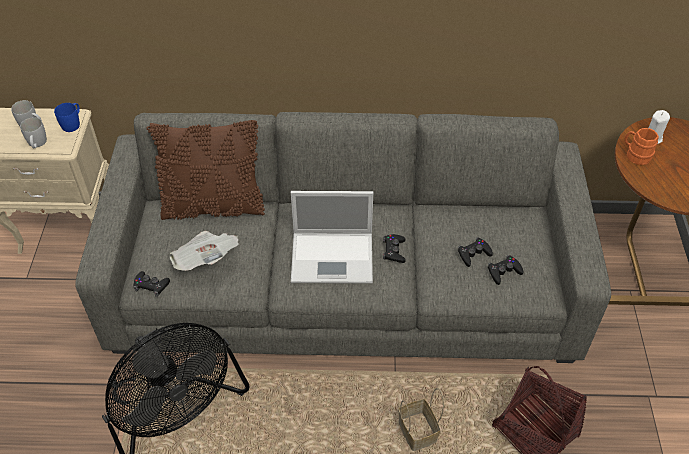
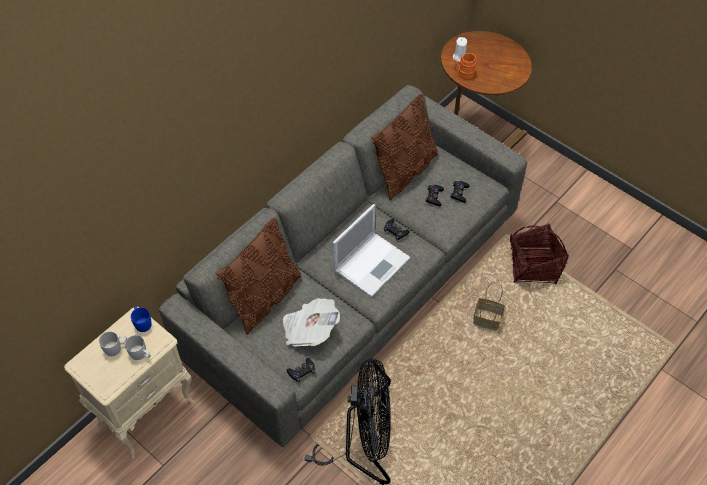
camera: 50 degrees left, 5 degrees up
none -> brown pillow [371,94,438,201]

